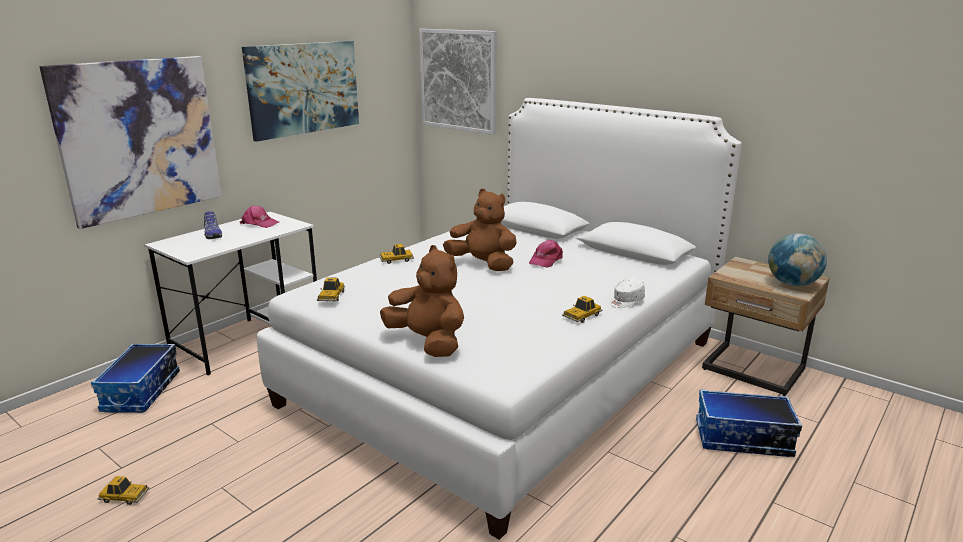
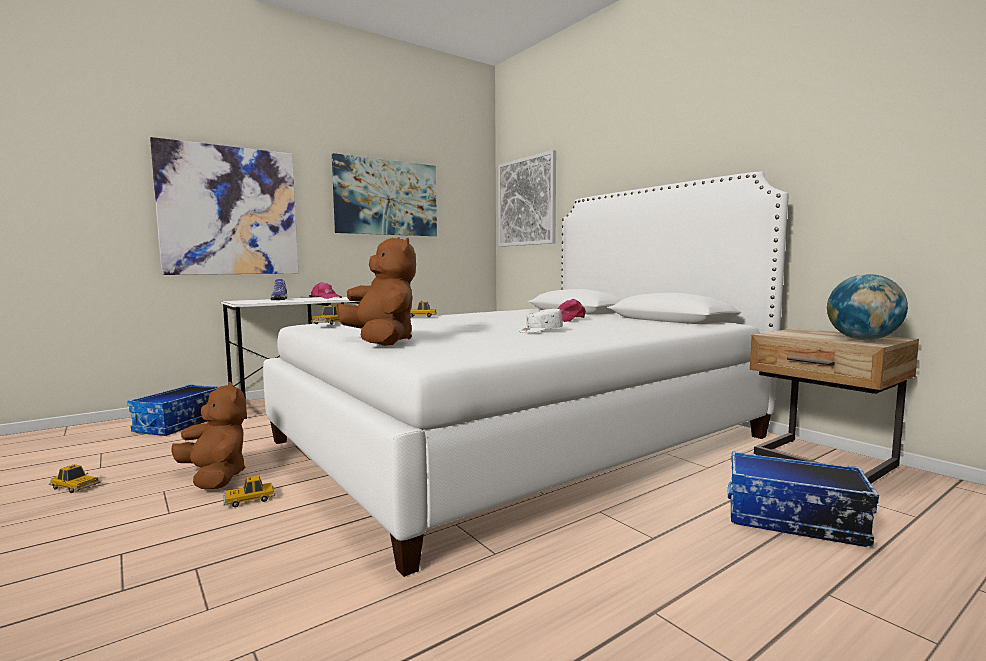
camera: 15 degrees right, 15 degrees down
brown plush toy [443,189,517,271] -> brown plush toy moved to [171,382,246,489]
toy car [562,296,602,323] -> toy car moved to [223,475,275,507]
white cap [609,278,645,308] -> white cap moved to [519,309,563,333]

